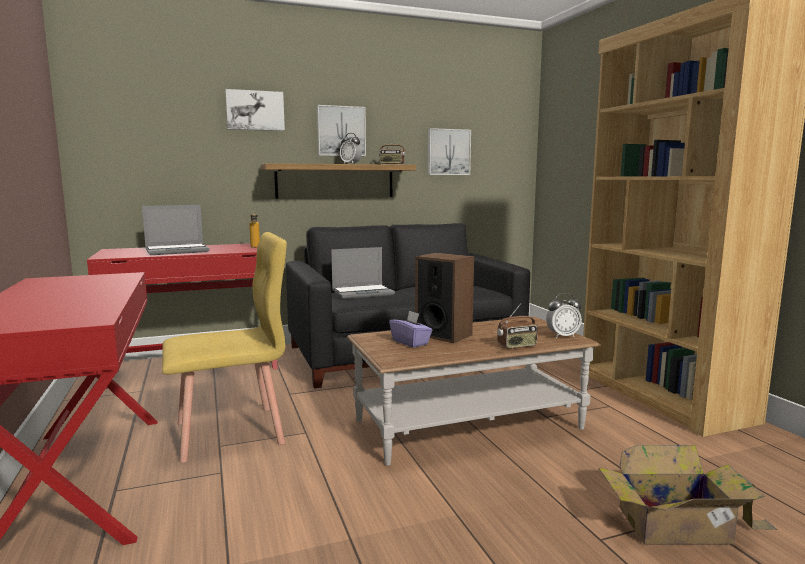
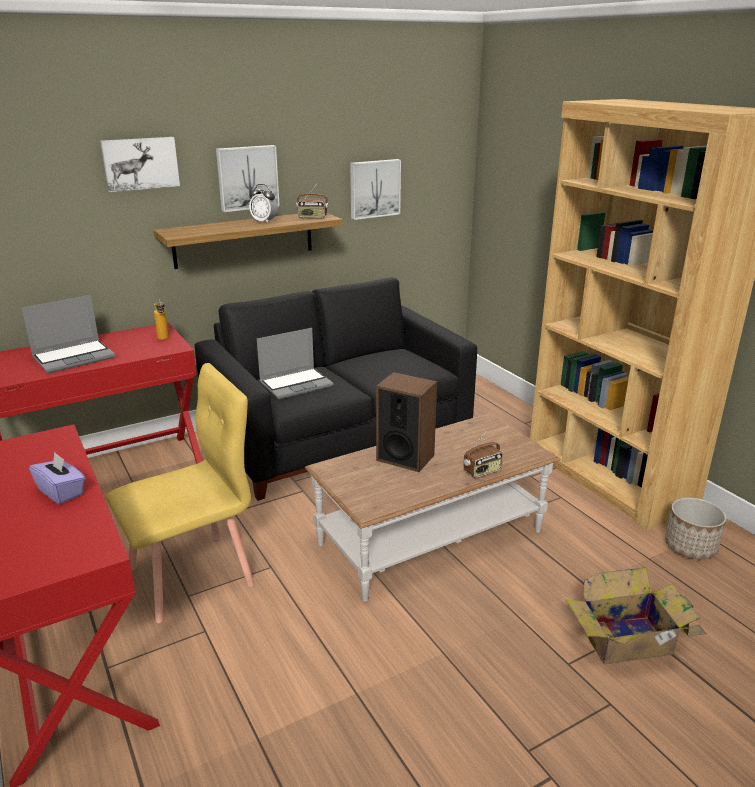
camera: 10 degrees left, 15 degrees up
purple tissue box [389,310,433,348] -> purple tissue box moved to [29,452,86,504]
alarm clock [546,293,582,338] -> none
none -> planter [665,497,727,559]

